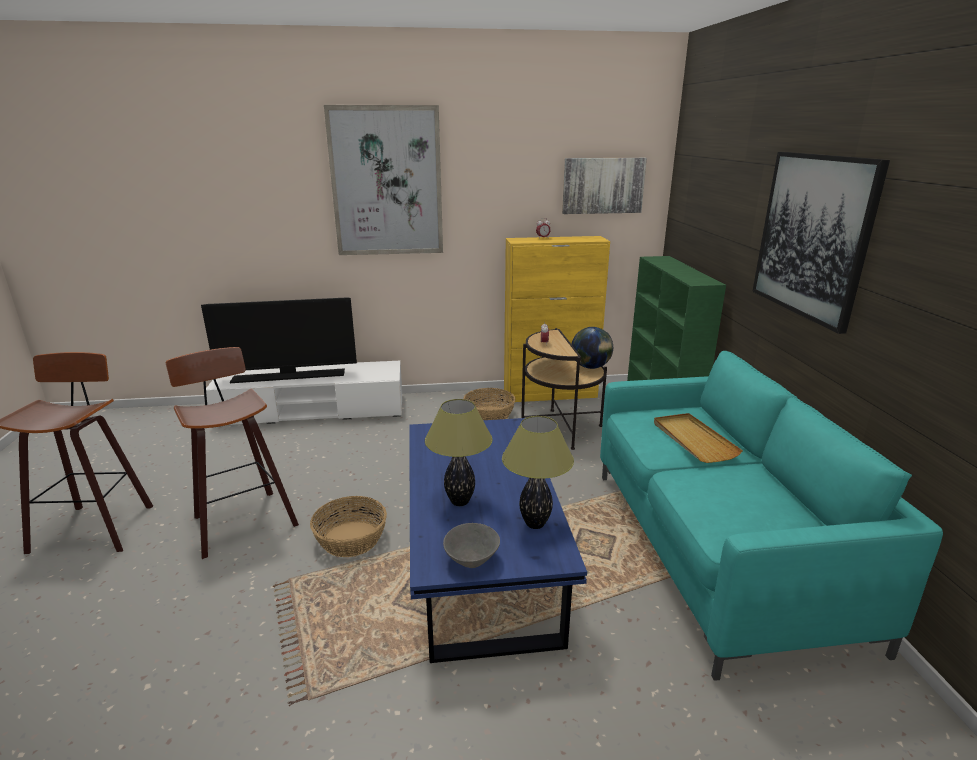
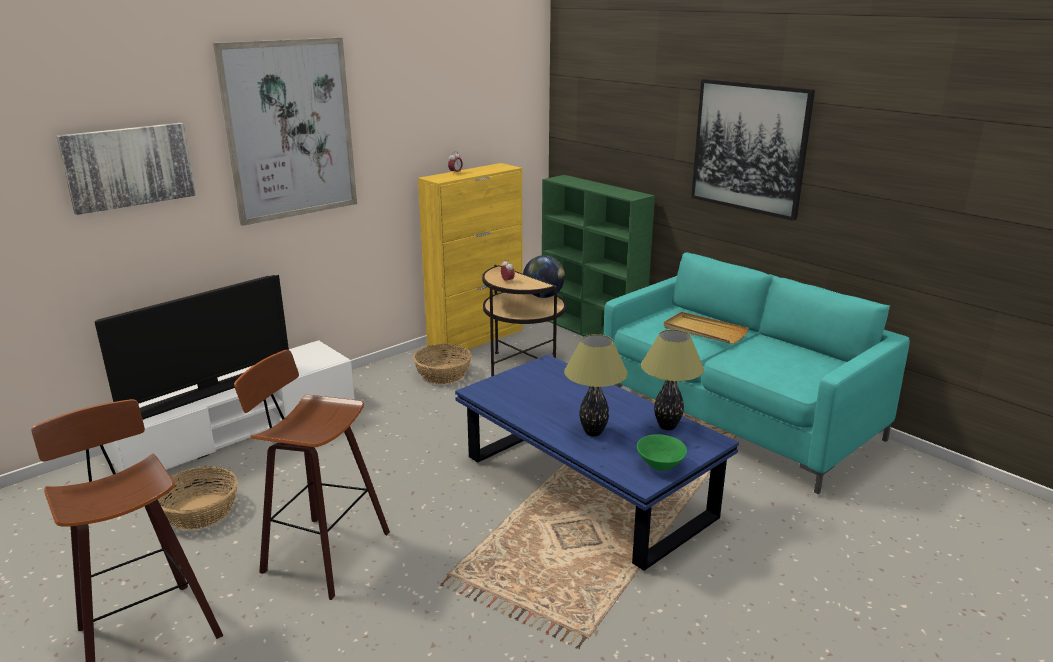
camera: 35 degrees left, 0 degrees up
basket [310,496,387,557] -> basket moved to [158,467,238,530]
grey bowl [443,523,500,568] -> green bowl [637,434,687,471]
picture [562,158,647,214] -> picture moved to [56,123,196,215]

